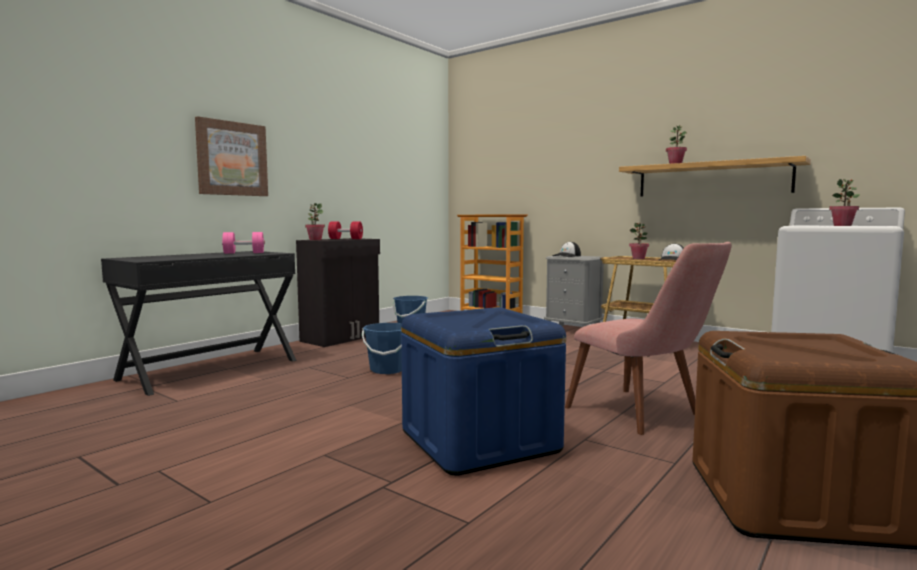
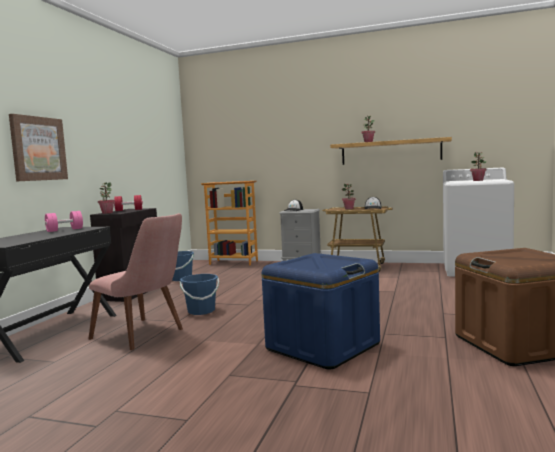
camera: 20 degrees left, 0 degrees up
pink chair [565,242,732,435] -> pink chair moved to [88,213,183,350]

